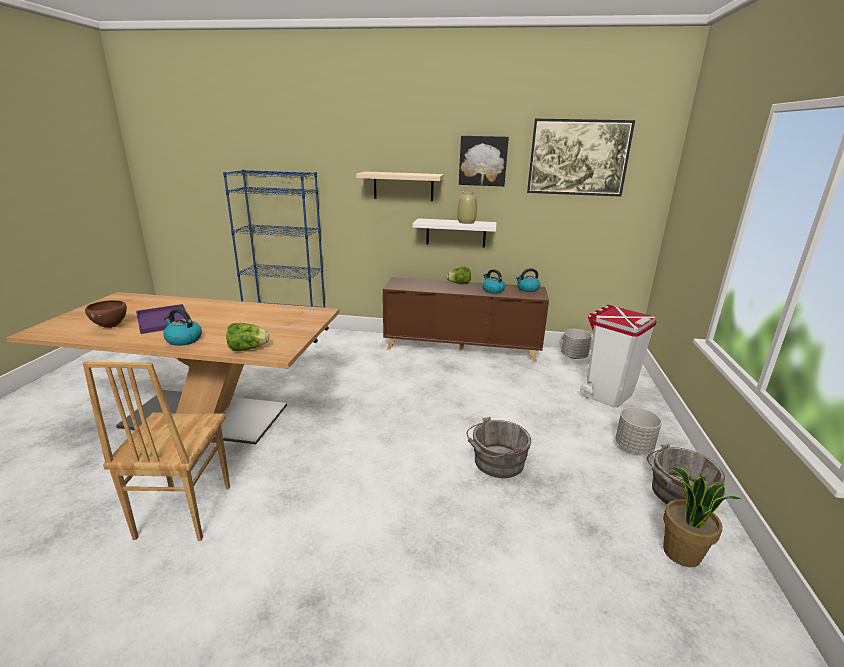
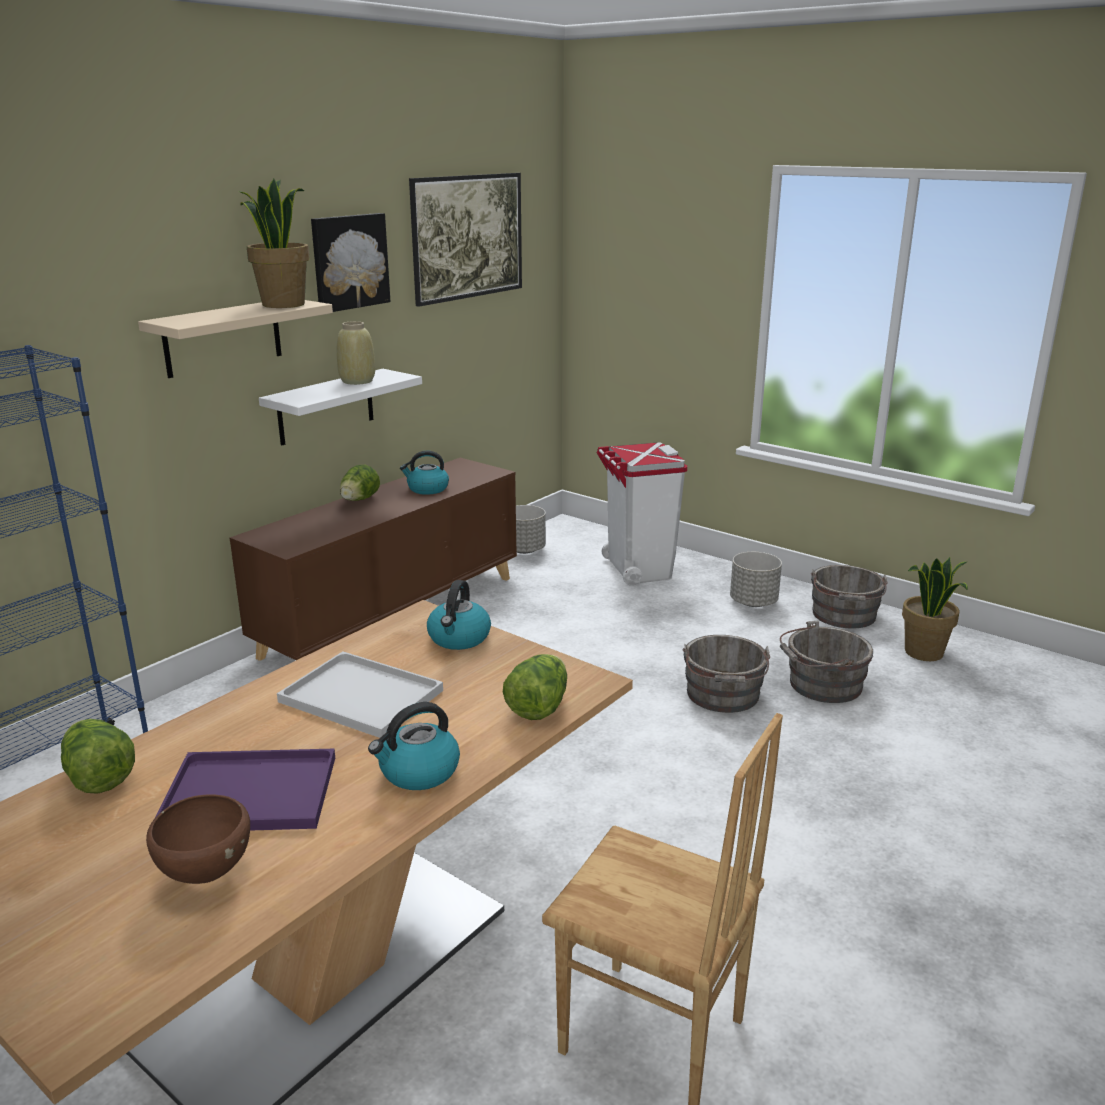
camera: 60 degrees left, 0 degrees up
kettle [516,268,540,292] -> kettle moved to [427,580,491,650]
none -> lettuce [61,719,135,794]
none -> potted plant [238,179,310,308]
none -> white tray [277,651,443,738]
none -> grey bucket [780,621,873,703]

